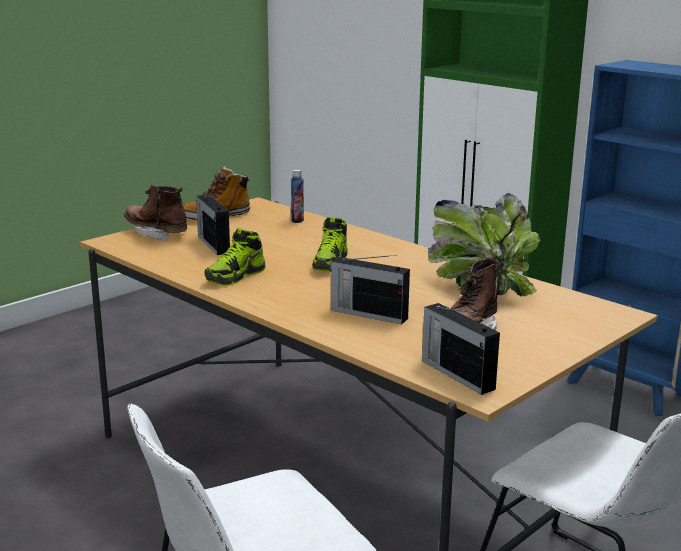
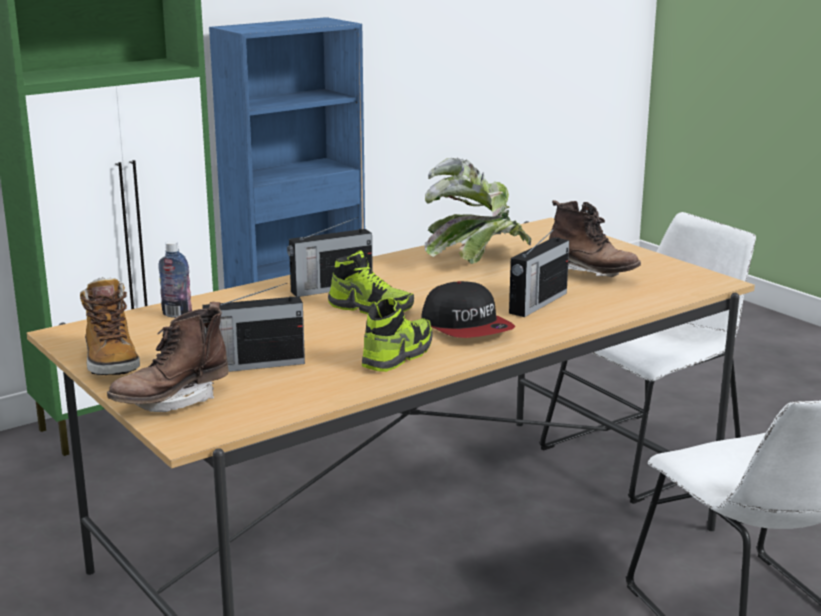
camera: 80 degrees left, 0 degrees up
shoe [204,228,265,286] -> shoe turned 105 degrees counterclockwise [362,297,433,372]
radio [422,303,500,395] -> radio moved to [287,217,373,297]
none -> cap [421,281,515,338]

